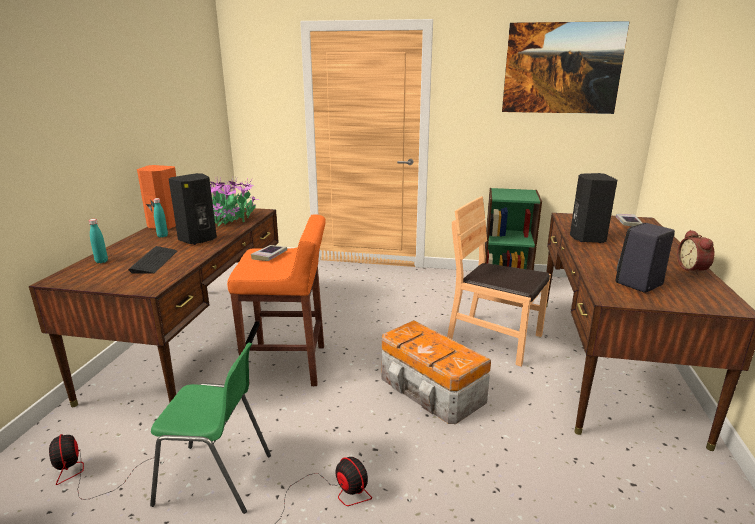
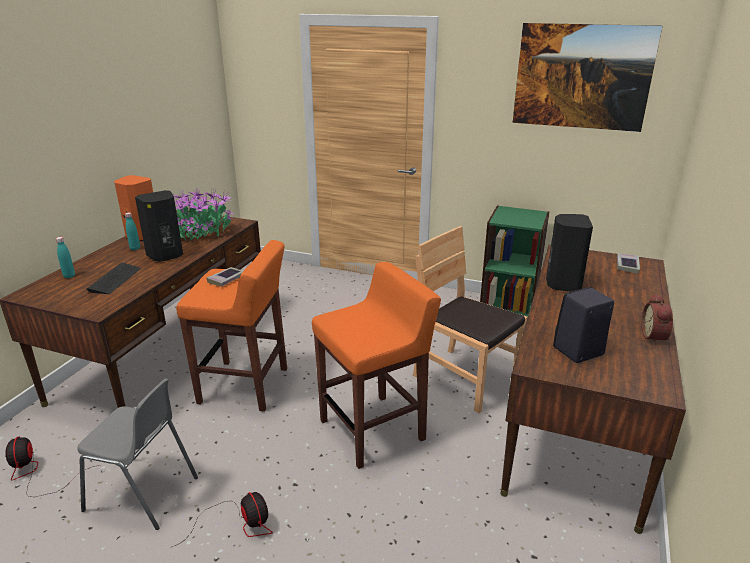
camera: 10 degrees right, 5 degrees up
green chair [150,343,271,514] -> grey chair [77,379,198,530]
storage box [382,320,491,424] -> orange stool [312,262,441,469]

